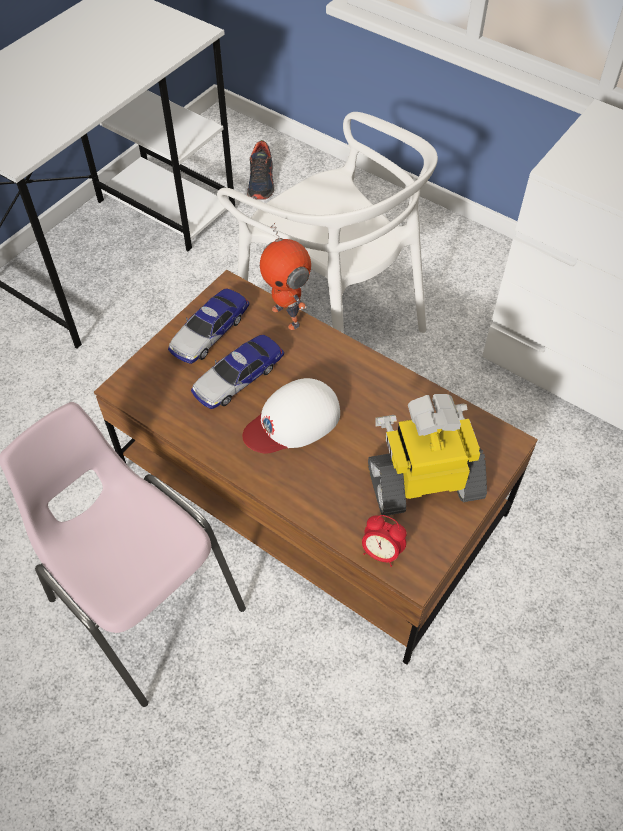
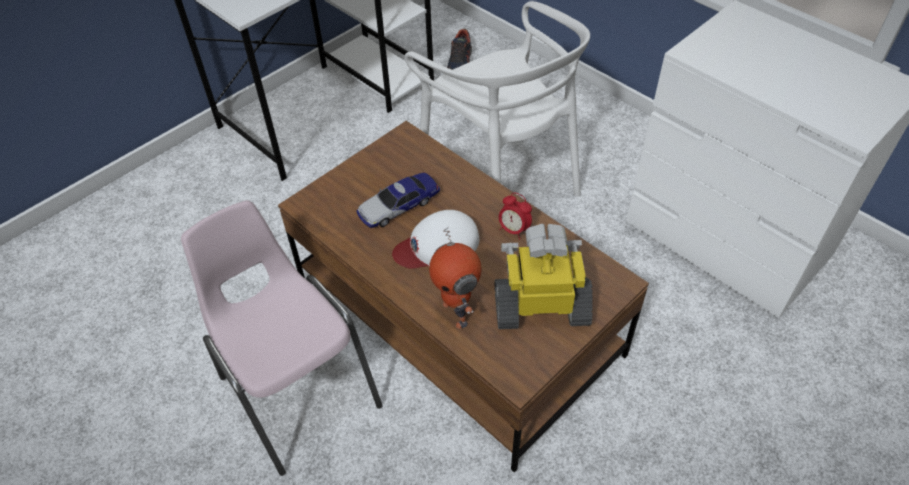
camera: 10 degrees right, 5 degrees down
toy car [168,289,249,364] -> none
toy robot [260,222,311,330] -> toy robot moved to [429,227,481,329]
alarm clock [362,515,407,567] -> alarm clock moved to [499,193,532,240]

